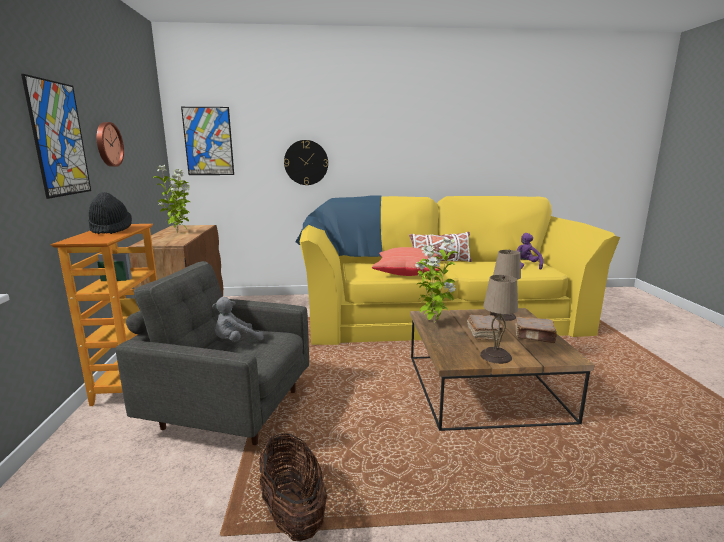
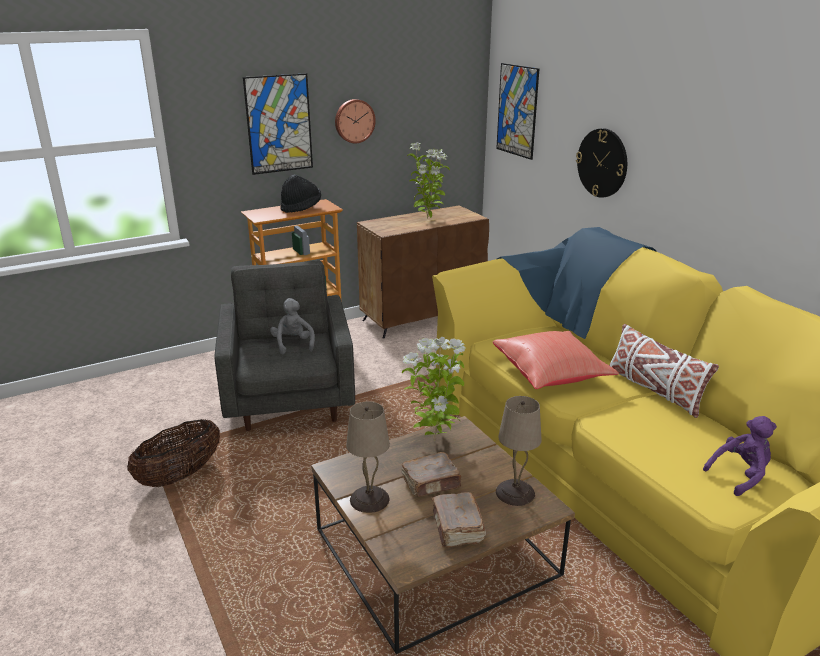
camera: 65 degrees right, 10 degrees up
grey plush toy [212,297,264,342] -> grey plush toy turned 45 degrees clockwise [270,298,315,354]

